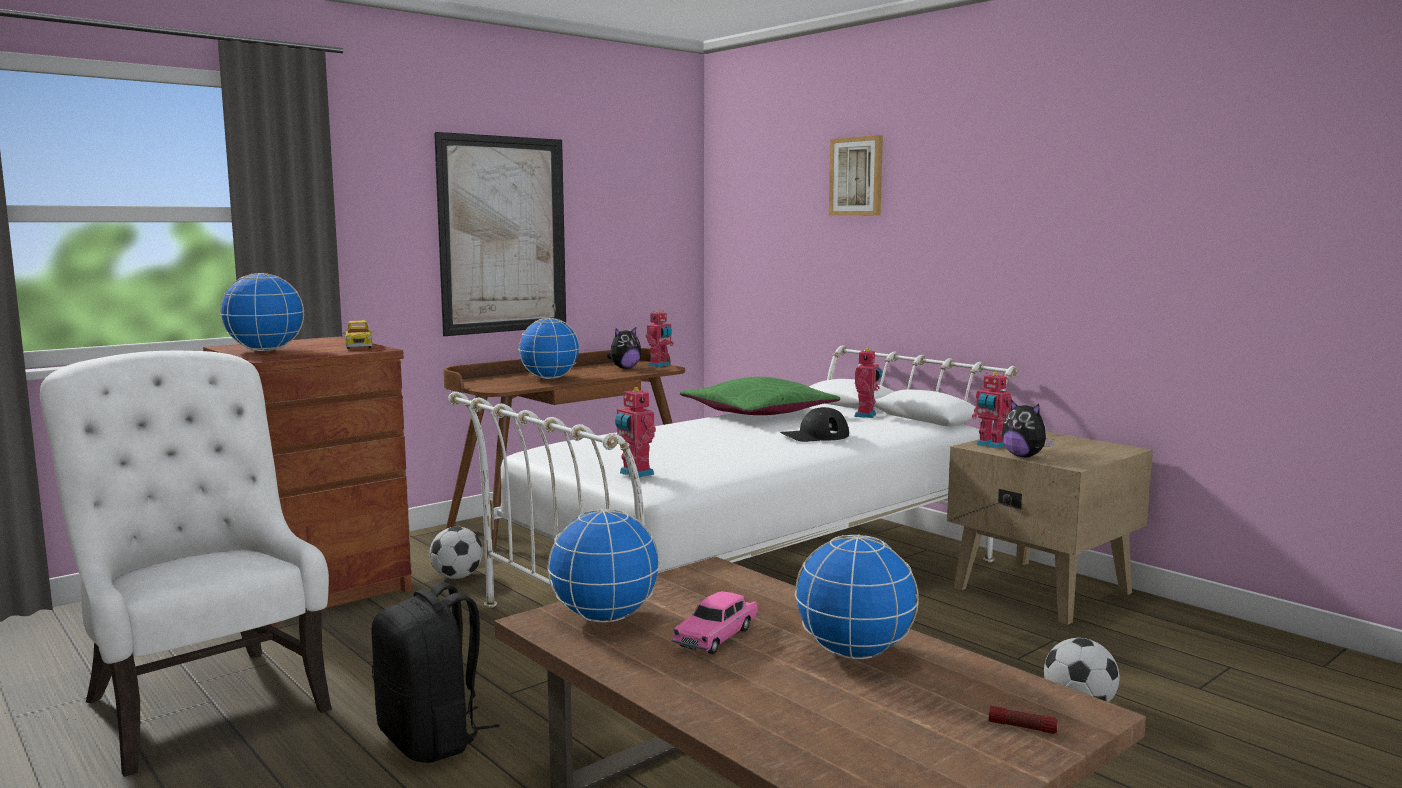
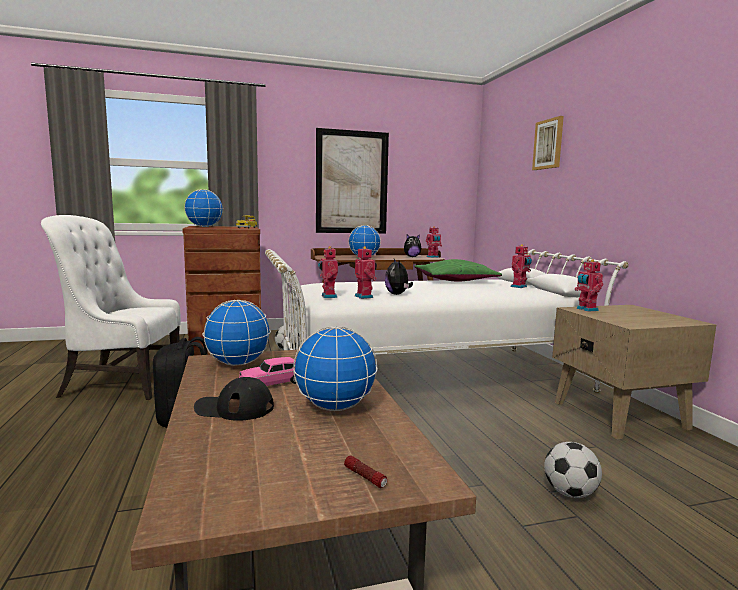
camera: 25 degrees right, 0 degrees up
white chair [40,351,332,777] -> white chair turned 75 degrees counterclockwise [41,215,181,400]
black cap [780,407,849,442] -> black cap moved to [194,377,274,421]
plush toy [1002,400,1054,457] -> plush toy moved to [385,259,413,295]
none -> toy robot [355,246,377,299]

